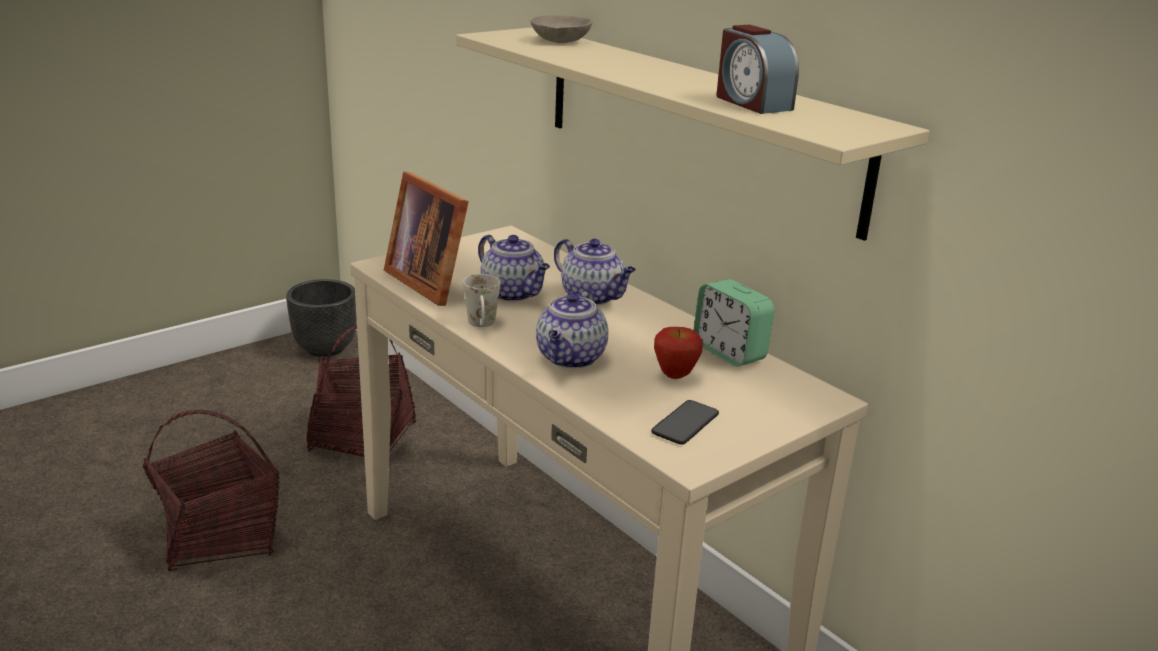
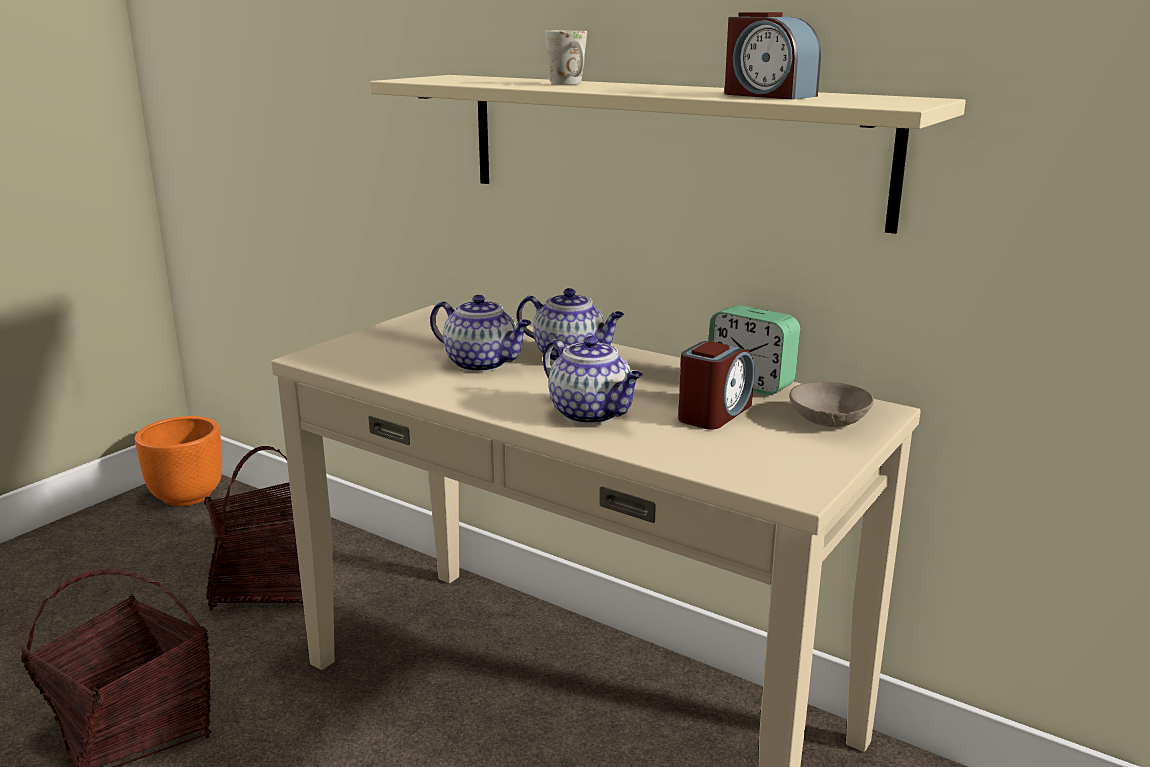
camera: 15 degrees left, 5 degrees down
black planter [286,279,357,357] -> orange planter [135,416,222,507]
picture frame [384,171,469,306] -> none
white mug [463,274,501,327] -> white mug moved to [545,30,587,85]
beige bowl [530,15,592,43] -> beige bowl moved to [789,382,874,427]
teapot [536,289,609,368] -> teapot turned 45 degrees counterclockwise [543,336,643,424]
phone [651,400,719,445] -> none
apple [654,327,703,379] -> alarm clock [678,341,754,430]

